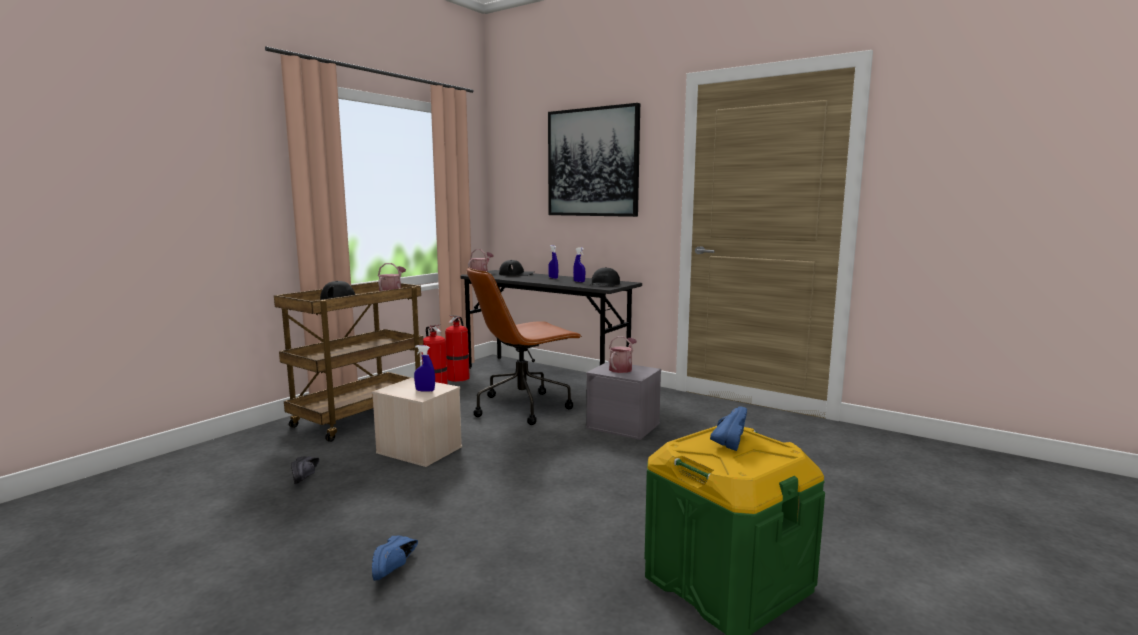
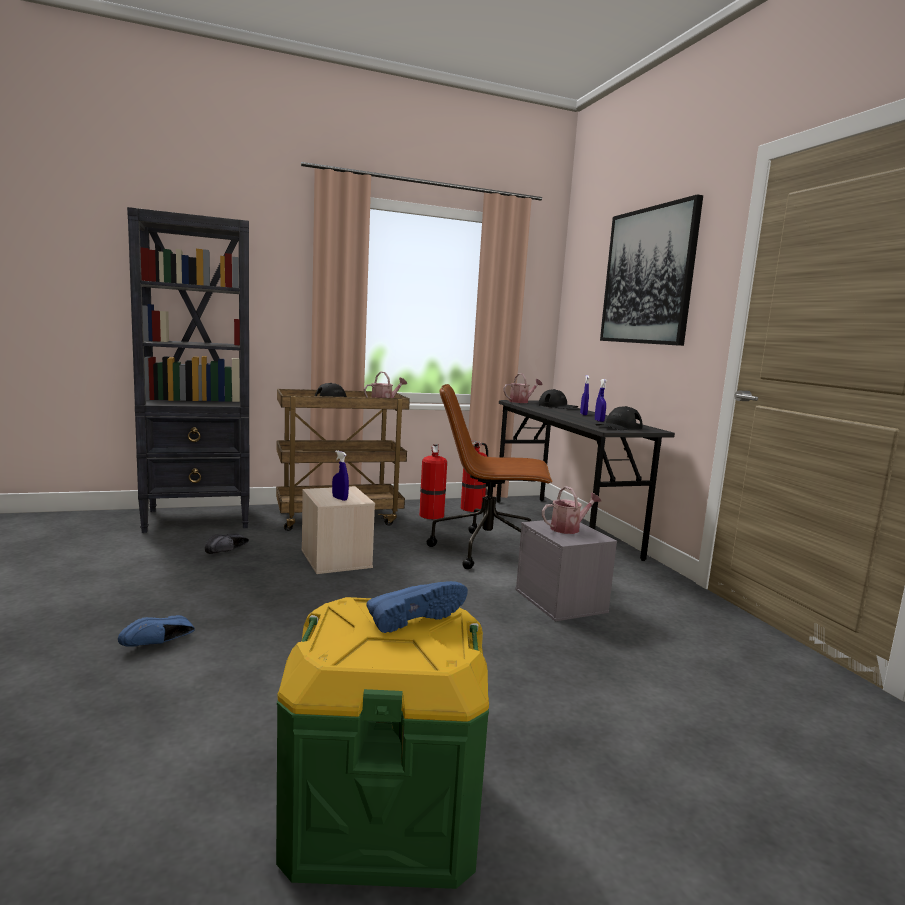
camera: 35 degrees right, 0 degrees up
none -> black bookcase [127,207,249,533]

